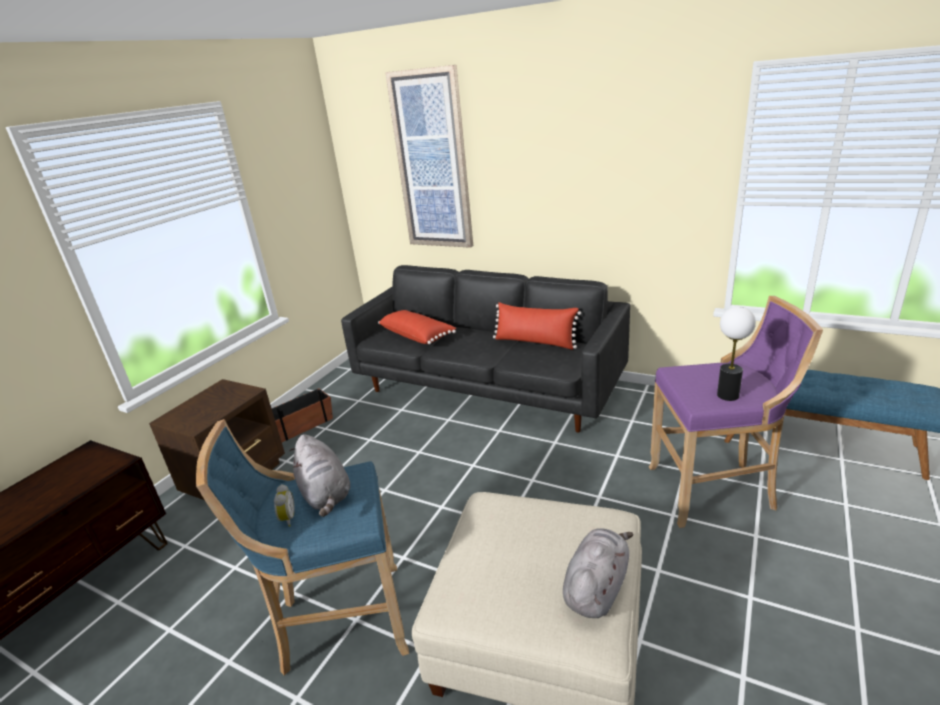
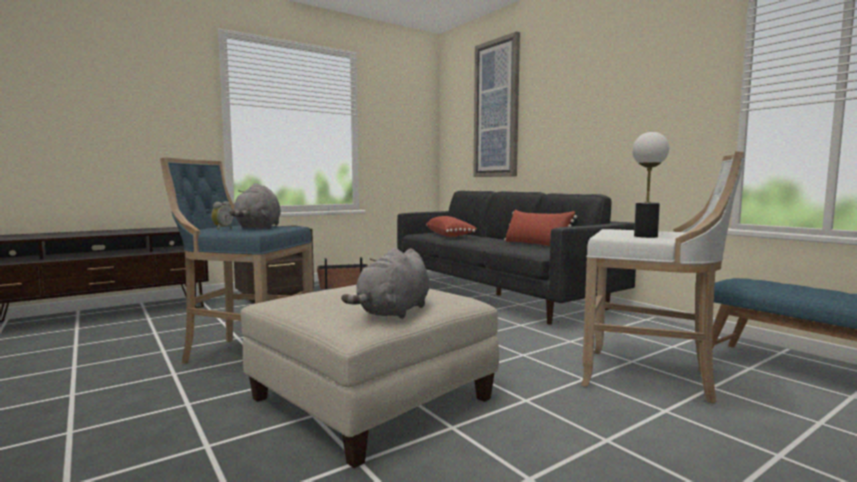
camera: 25 degrees right, 20 degrees down
grey plush toy [563,528,634,618] -> grey plush toy turned 150 degrees clockwise [341,248,430,319]
purple stool [649,296,823,528] -> white stool [581,151,745,403]

